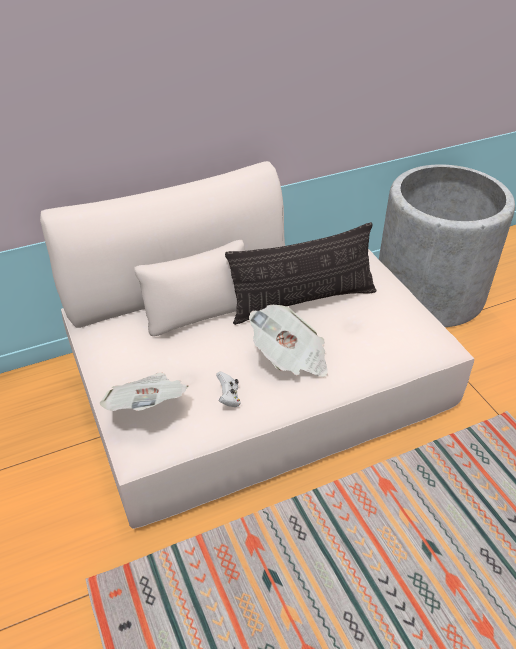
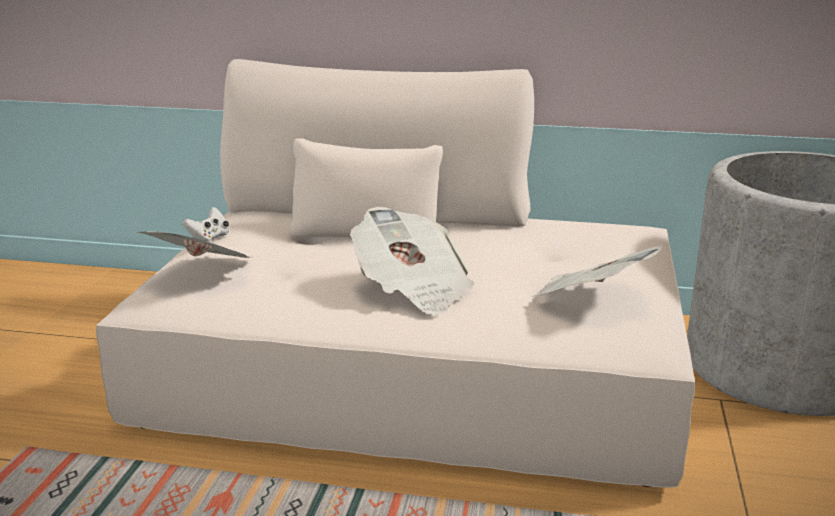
camera: 35 degrees right, 20 degrees down
white game controller [216,372,240,407] -> white game controller moved to [183,207,229,243]
pillow [225,222,376,325] -> none
none -> newspaper [532,245,661,297]

